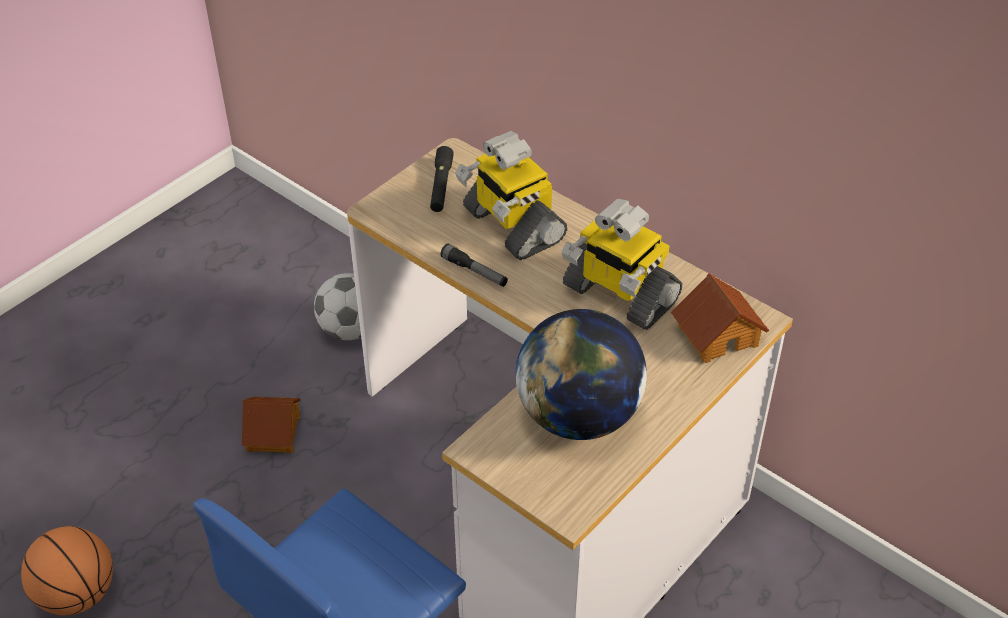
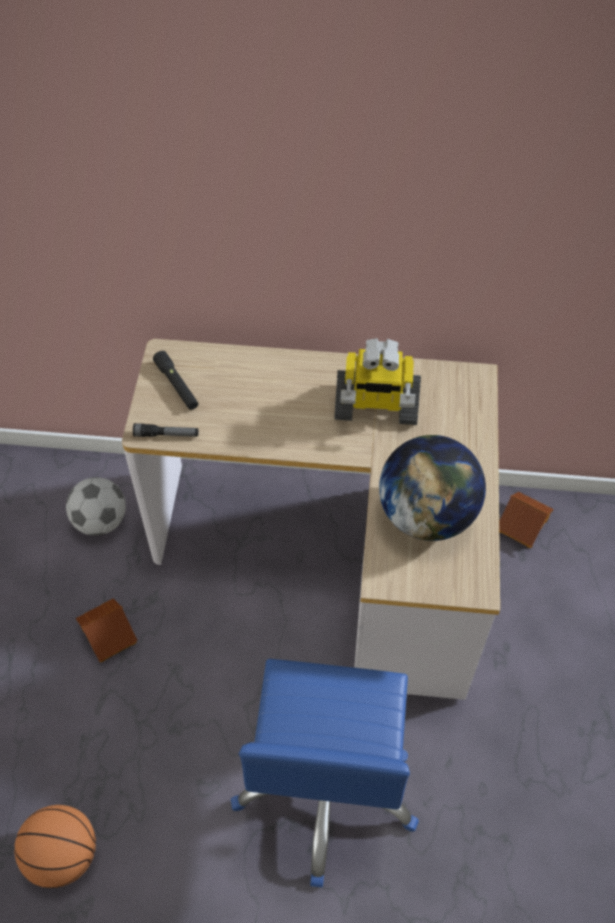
camera: 35 degrees left, 10 degrees up
flashlight [440,244,508,287] -> flashlight moved to [133,423,198,437]
toy robot [455,131,567,260] -> none
toy house [671,273,769,363] -> toy house moved to [499,492,554,548]

